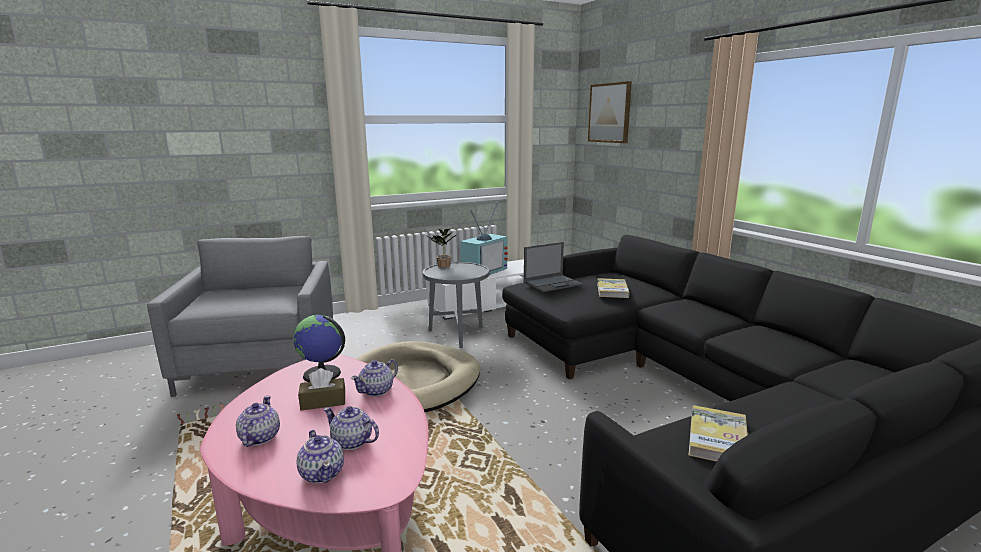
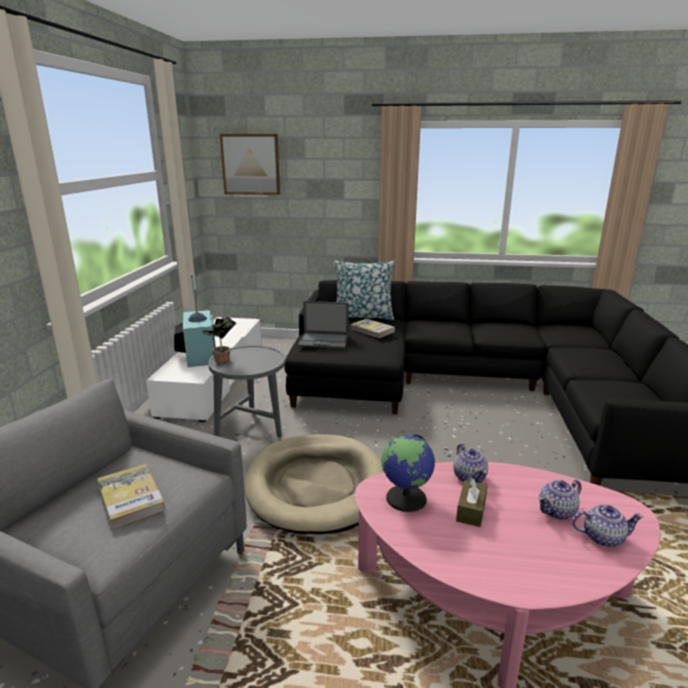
camera: 55 degrees left, 5 degrees up
teapot [236,395,280,447] -> none
laptop [524,242,583,292] -> laptop turned 90 degrees clockwise [298,301,349,348]
book [688,405,748,462] -> book moved to [97,464,165,529]
none -> pillow [334,261,395,320]

